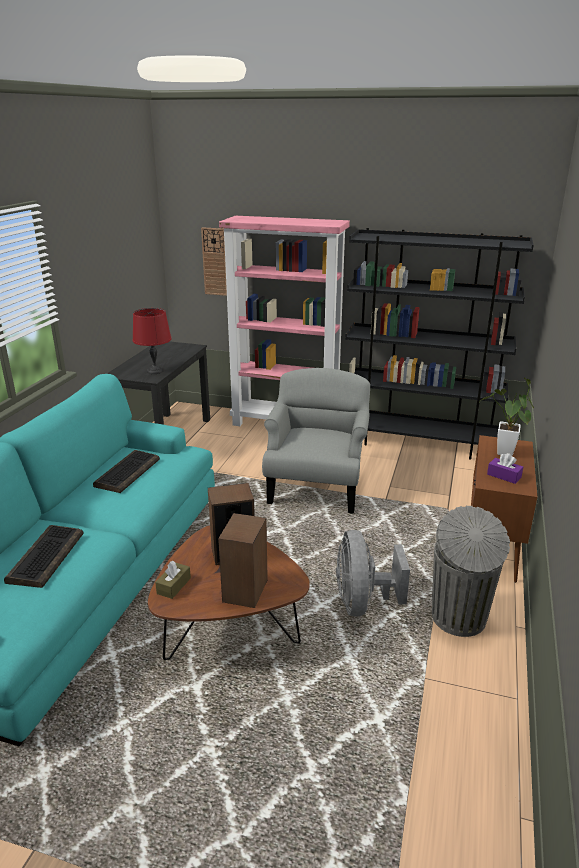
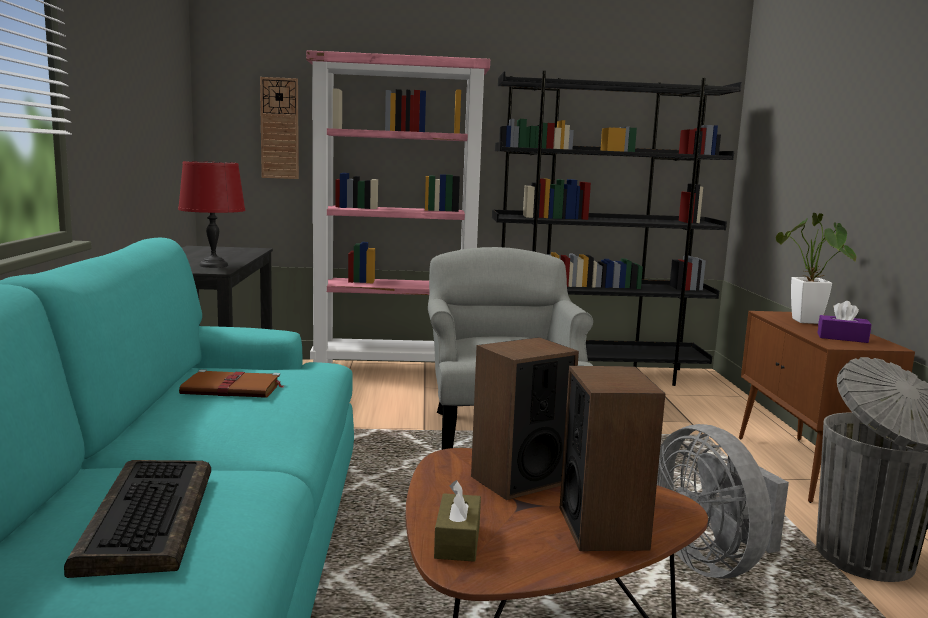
camera: 20 degrees left, 15 degrees down
keyboard [93,450,160,493] -> brown book [179,370,285,398]

